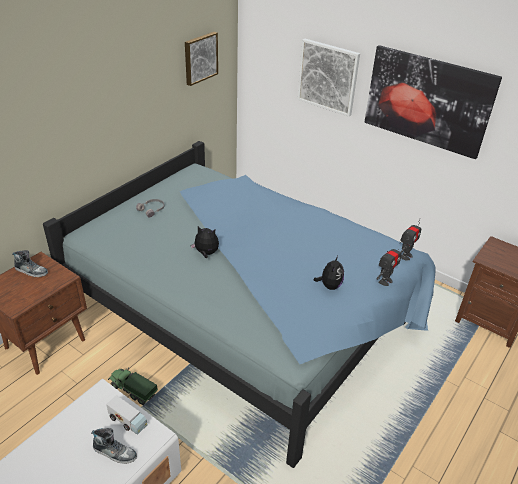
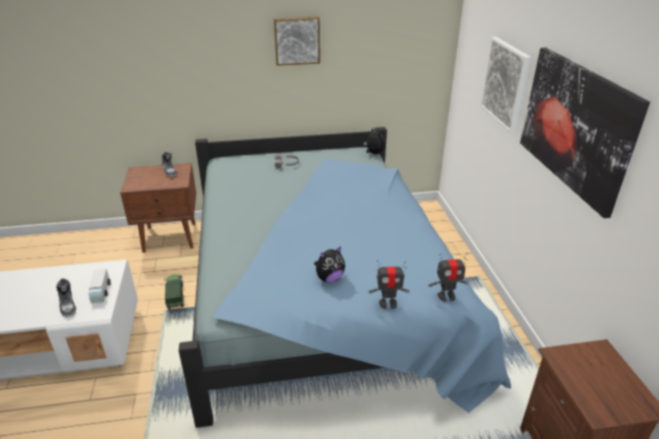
camera: 45 degrees right, 5 degrees down
picture [185,32,218,86] -> picture moved to [274,17,320,66]
plush toy [191,226,219,258] -> plush toy moved to [364,127,385,154]

